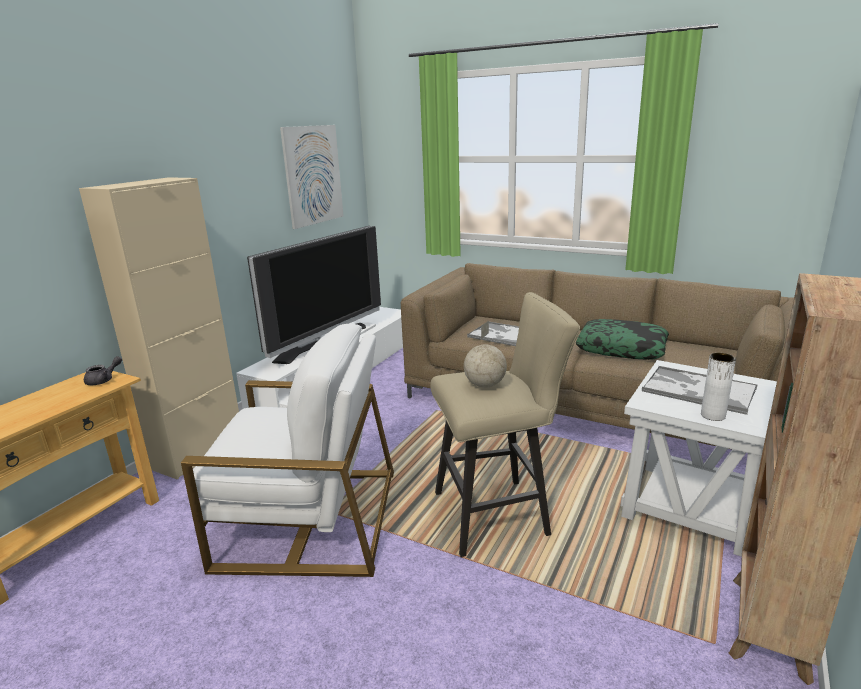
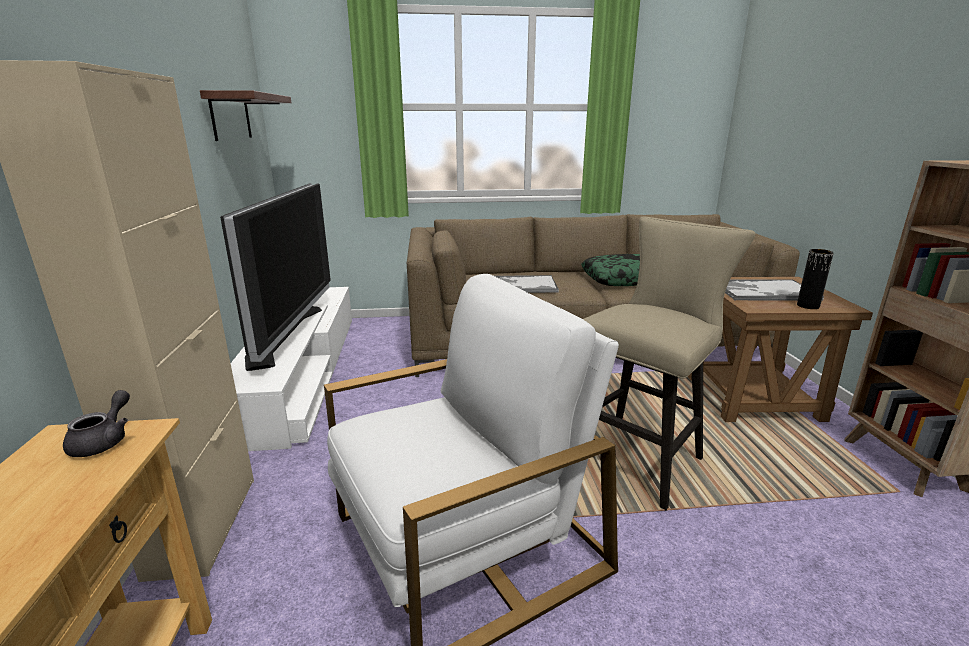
camera: 35 degrees left, 0 degrees up
picture [280,125,344,229] -> shelf [200,90,291,141]
globe [464,320,507,388] -> none
white side table [621,360,777,557] -> brown side table [688,277,873,422]
white vase [701,353,736,421] -> black vase [797,249,834,309]

